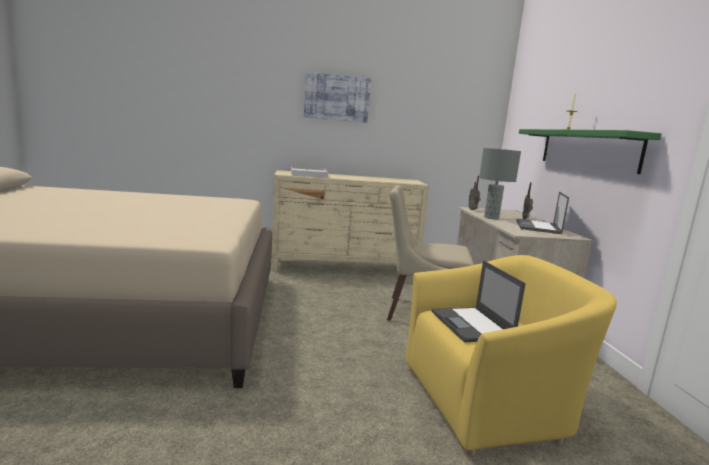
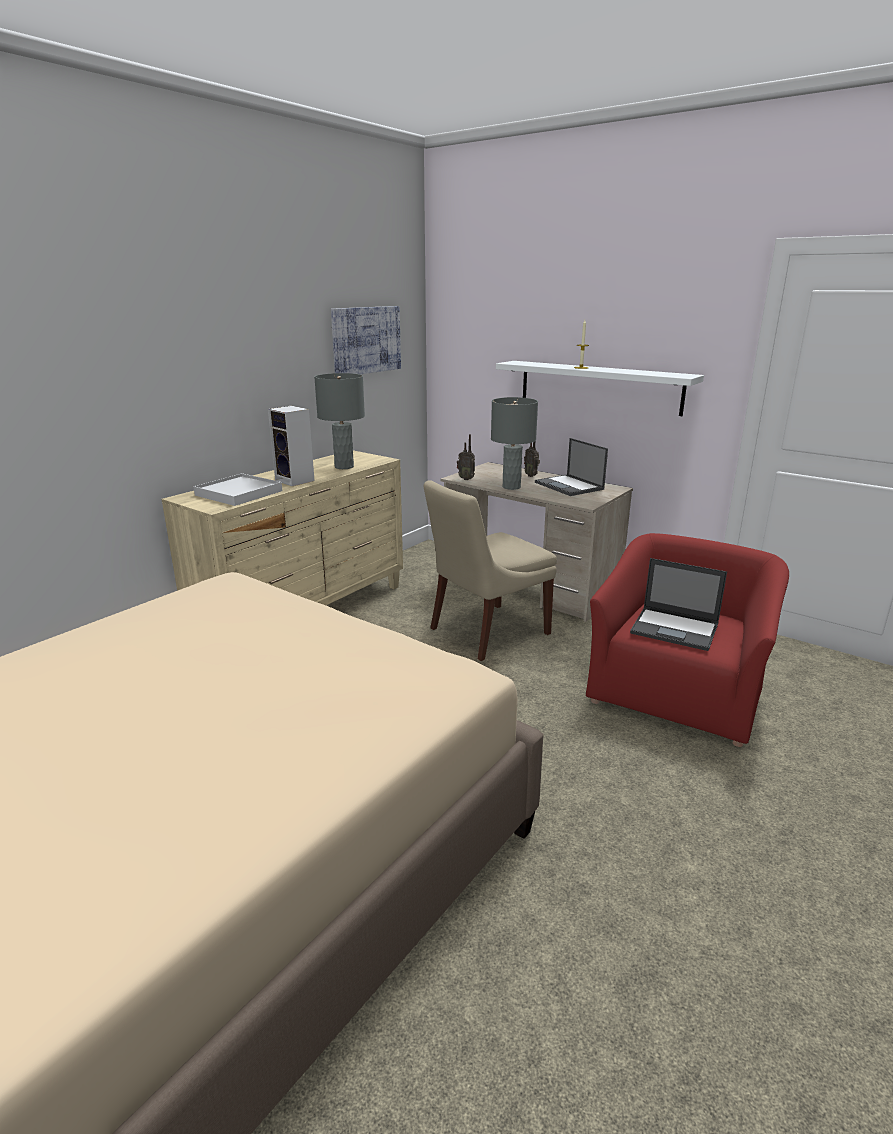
camera: 45 degrees left, 10 degrees up
picture [304,72,371,123] -> picture moved to [331,306,401,374]
yellow armchair [405,255,617,456] -> red armchair [586,533,789,747]
green shelf [519,129,662,174] -> white shelf [496,361,704,416]
none -> speaker [268,406,315,486]
none -> grey table lamp [314,373,365,469]

